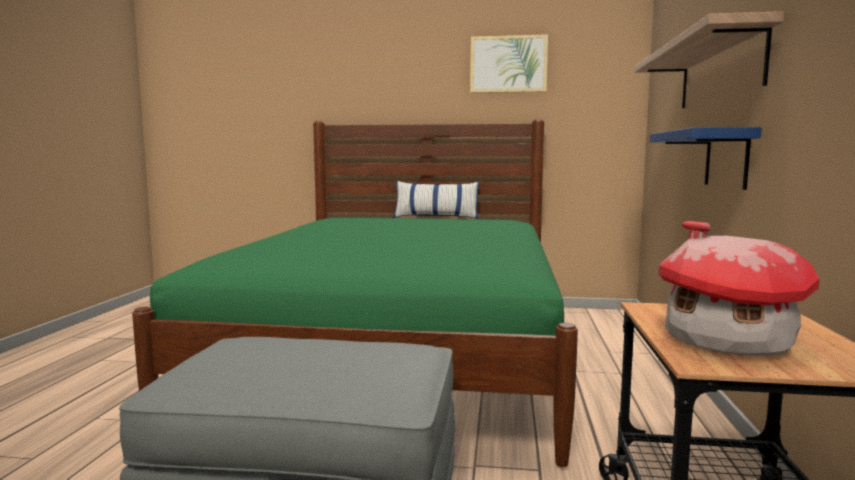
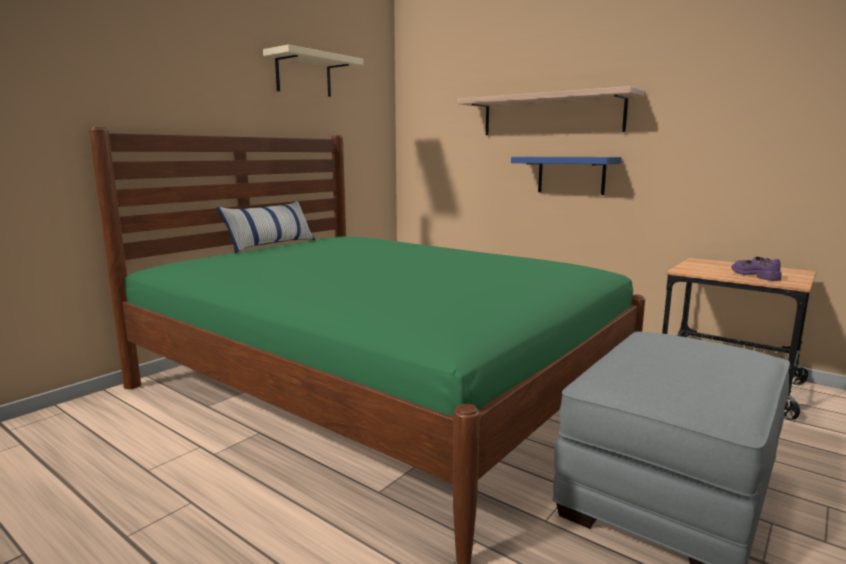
camera: 60 degrees left, 5 degrees up
picture [470,34,548,93] -> beige shelf [263,44,364,97]
toy house [658,221,819,356] -> purple shoe [731,257,782,281]

